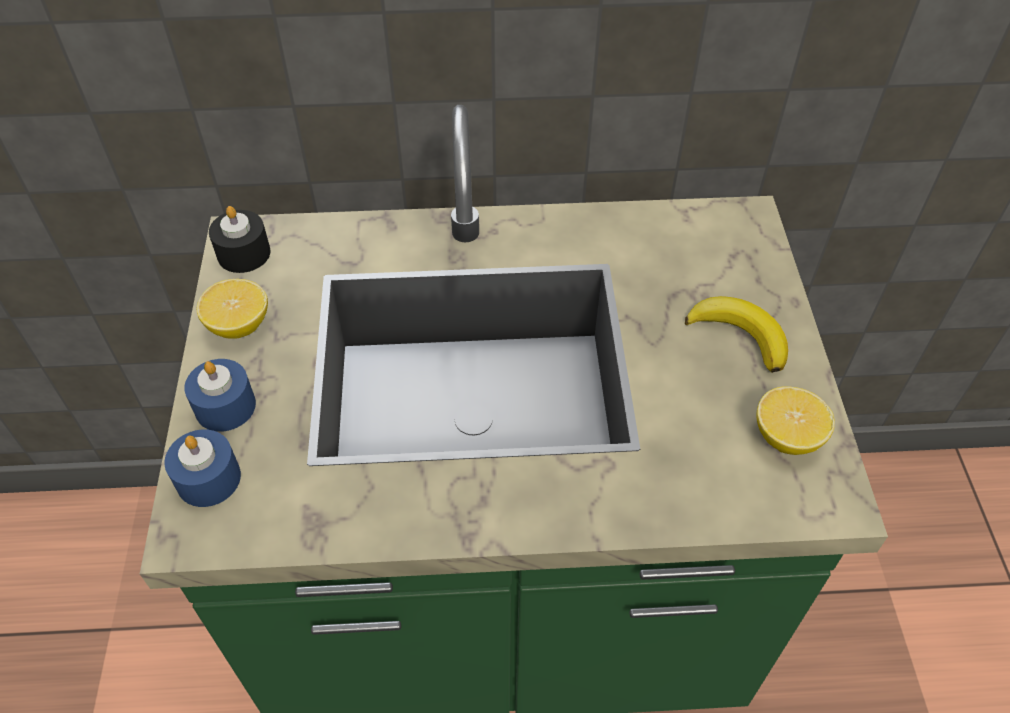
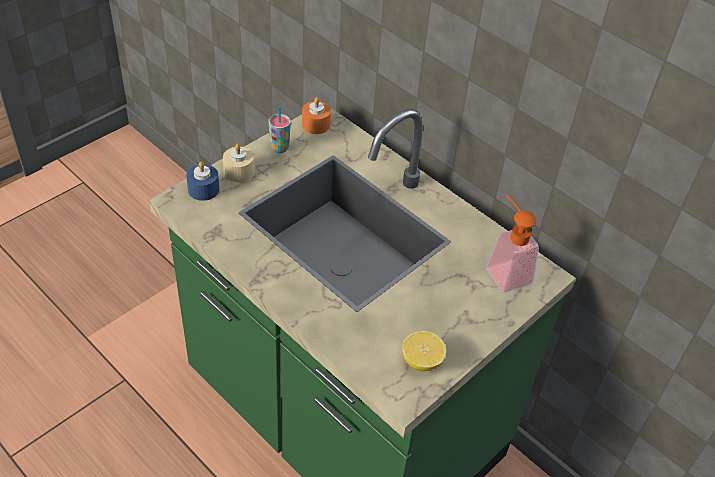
camera: 45 degrees right, 5 degrees down
blue candle [184,359,256,432] -> beige candle [223,144,254,182]
lemon [197,279,268,339] -> cup [268,106,291,153]
black candle [209,206,271,273] -> orange candle [302,97,331,134]
banana [685,296,788,373] -> none
none -> soap dispenser [486,194,539,292]

